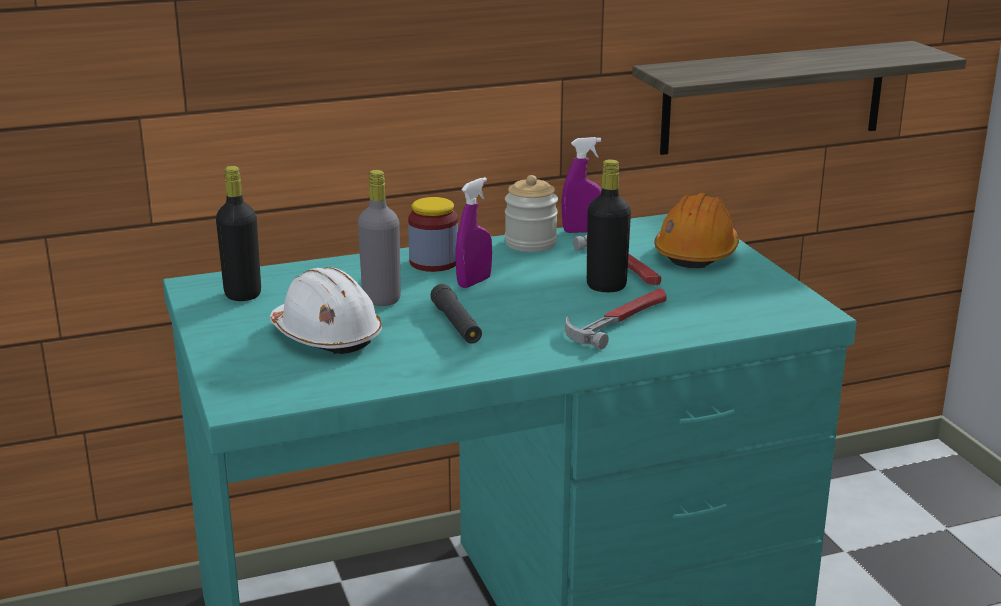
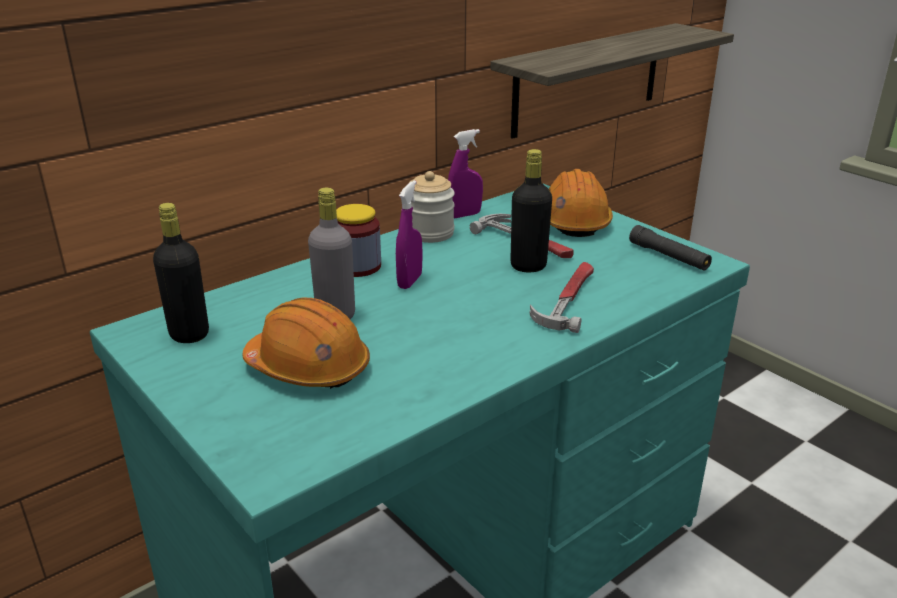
camera: 20 degrees left, 5 degrees up
white hard hat [270,267,382,354] -> orange hard hat [243,298,370,389]
black flashlight [430,284,482,344] -> black flashlight moved to [629,225,712,271]

